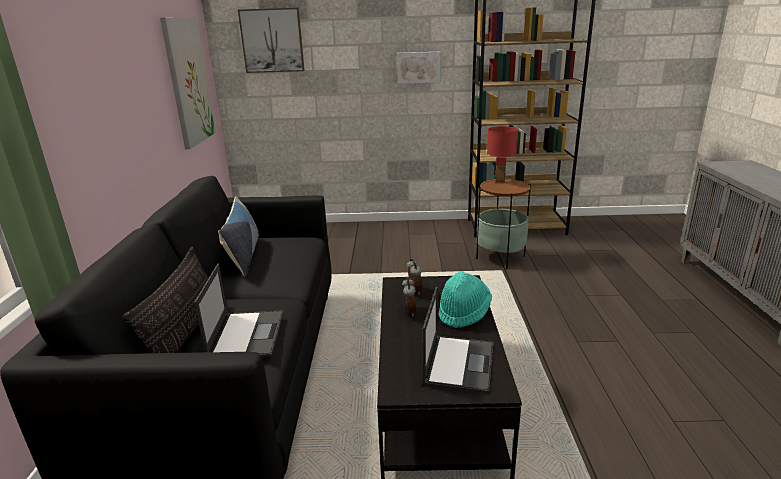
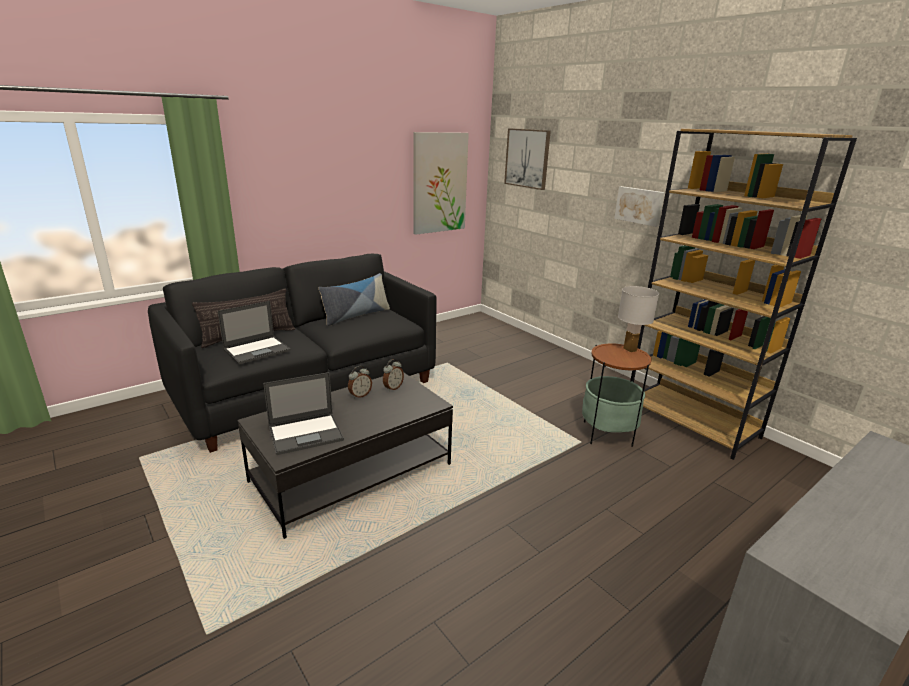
camera: 50 degrees right, 0 degrees up
turquoise hat [439,271,492,328] -> none
red table lamp [487,126,518,182] -> white table lamp [618,286,659,352]

